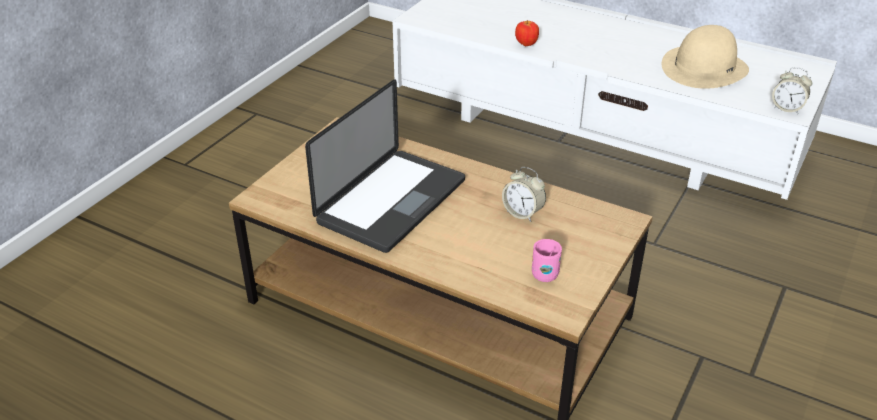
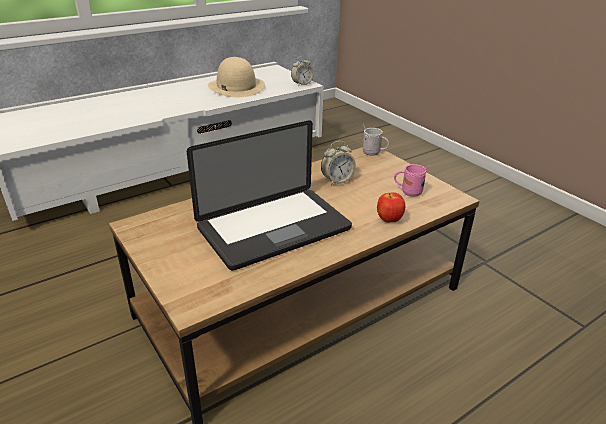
camera: 65 degrees left, 5 degrees down
laptop [305,79,465,253] -> laptop turned 90 degrees clockwise [187,120,352,271]
apple [515,20,539,47] -> apple moved to [377,192,405,223]
none -> white mug [363,124,389,156]

